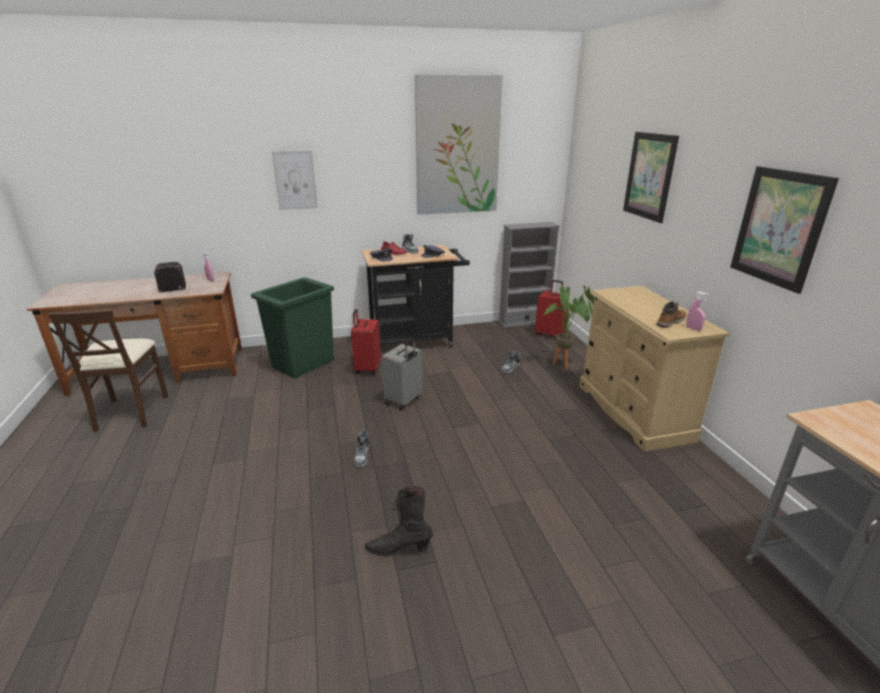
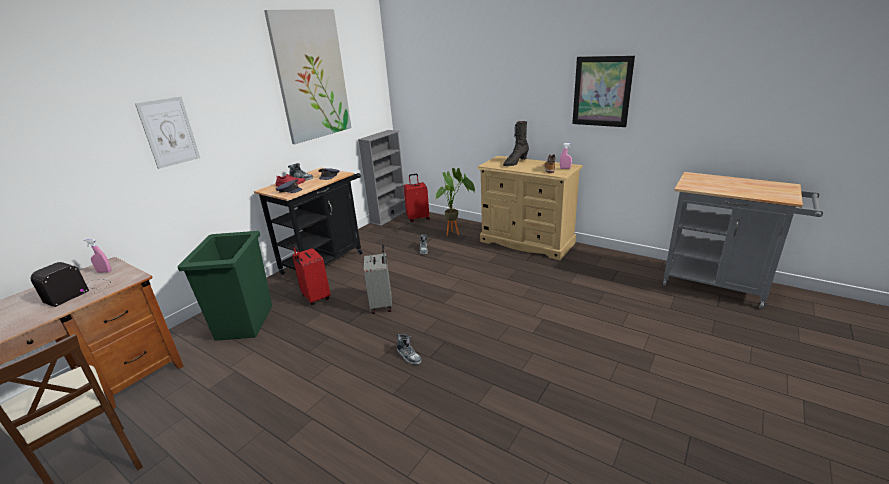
camera: 40 degrees left, 0 degrees up
black boot [365,486,433,557] -> black boot moved to [503,121,529,166]
picture [623,132,679,223] -> none

